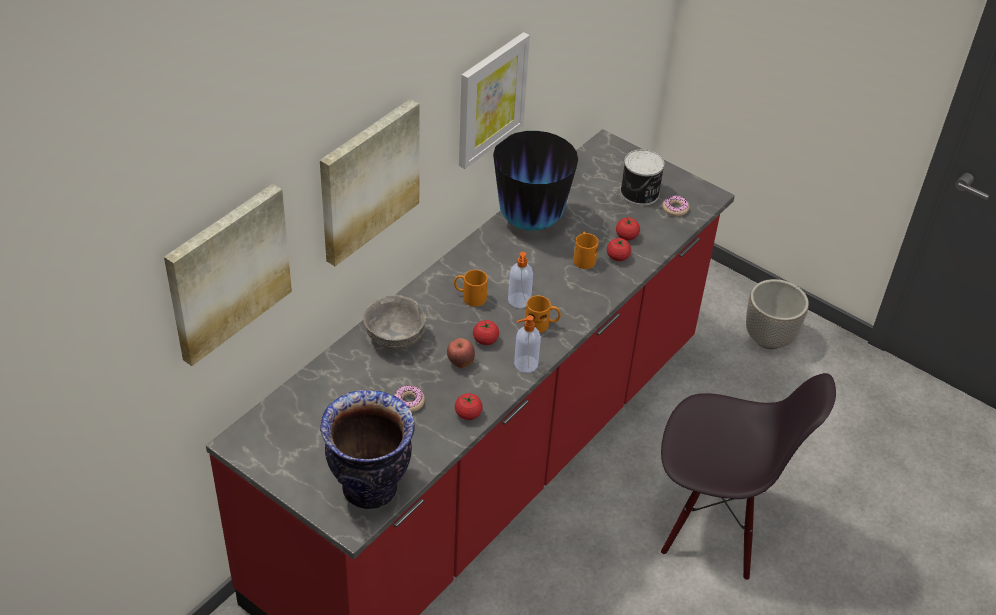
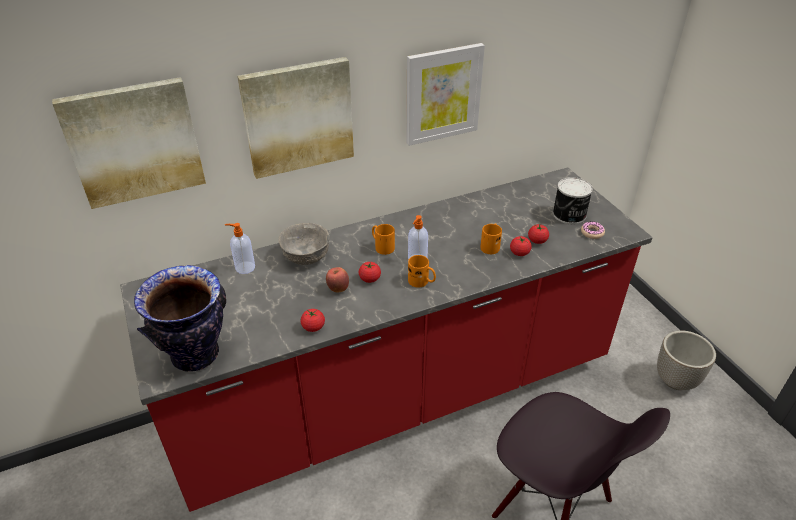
camera: 30 degrees right, 5 degrees down
donut [394,386,425,412] -> none
vase [493,131,578,230] -> none
soap dispenser [514,315,541,373] -> soap dispenser moved to [225,223,255,274]

